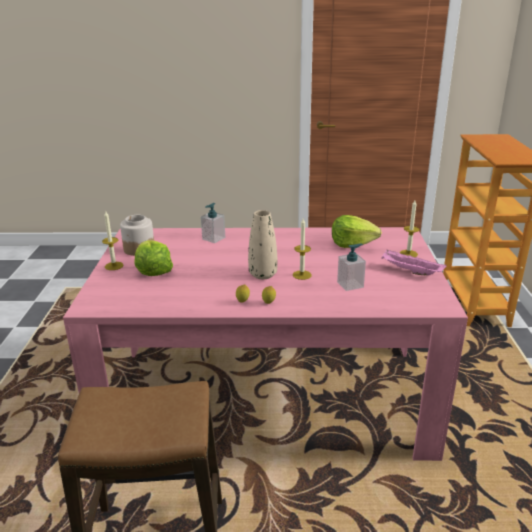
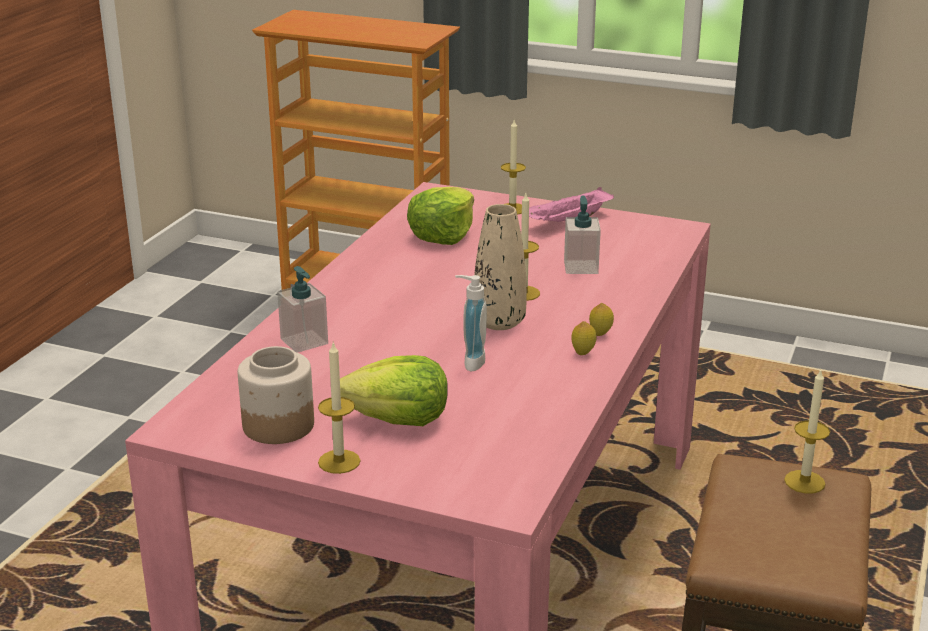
camera: 70 degrees left, 0 degrees up
none -> soap dispenser [455,275,487,371]
none -> candle [784,369,830,494]

